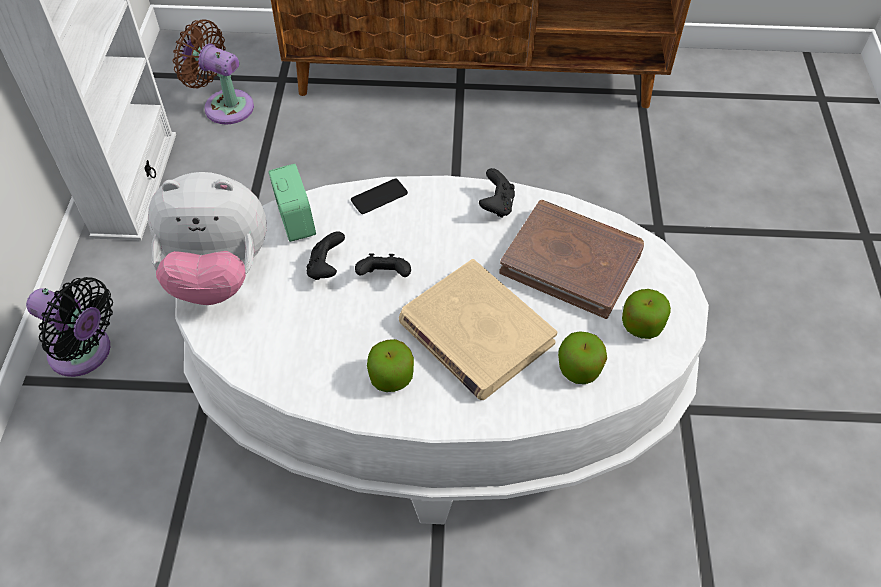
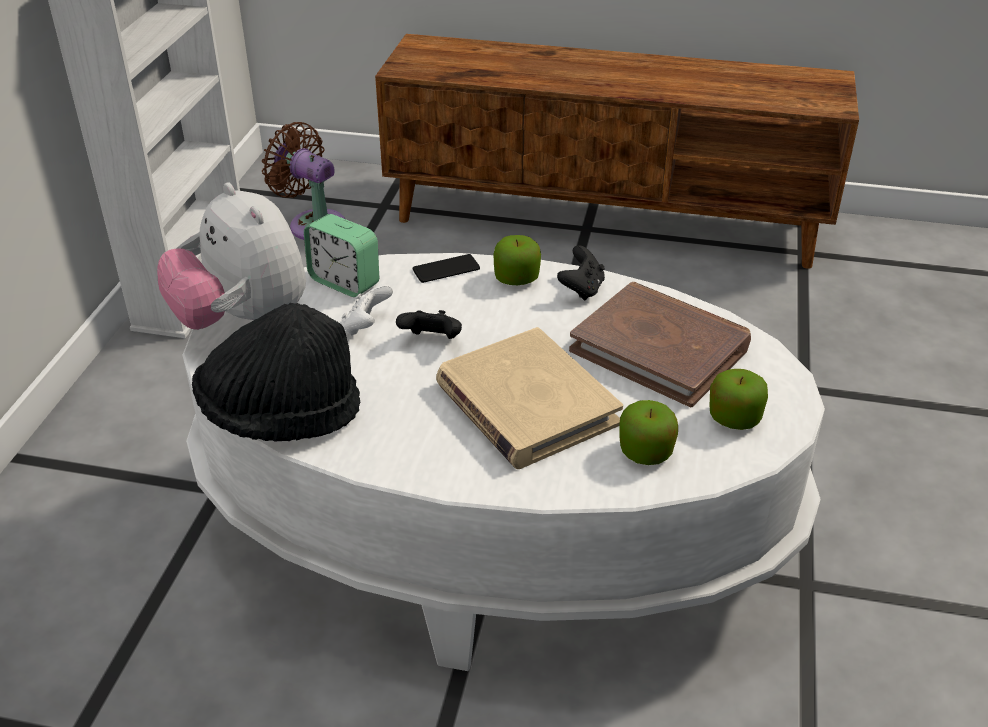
camera: 10 degrees right, 15 degrees down
black fan [26,277,113,377] -> none
plush toy [148,172,267,305] -> plush toy turned 45 degrees clockwise [157,182,306,330]
alarm clock [268,164,316,242] -> alarm clock turned 135 degrees clockwise [304,214,379,297]
black game controller [306,231,345,280] -> white game controller [342,284,393,336]
apple [367,339,414,392] -> apple moved to [493,235,541,285]
none -> black hat [192,303,360,442]

